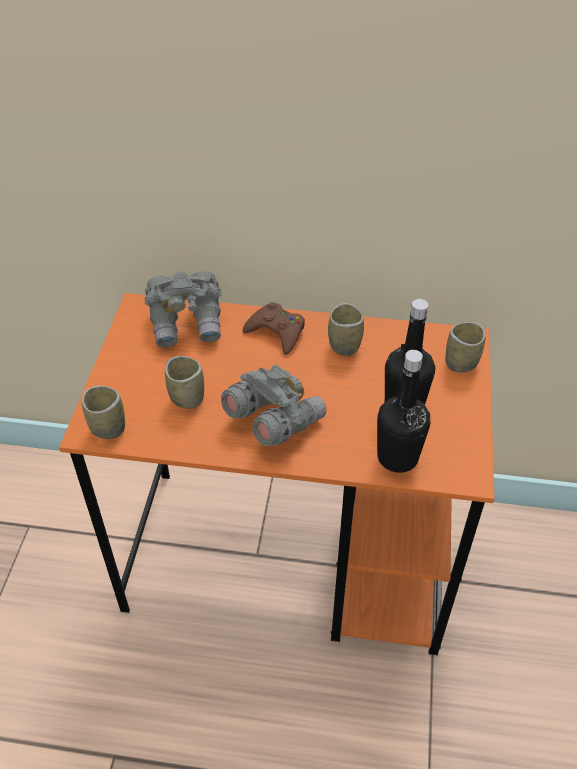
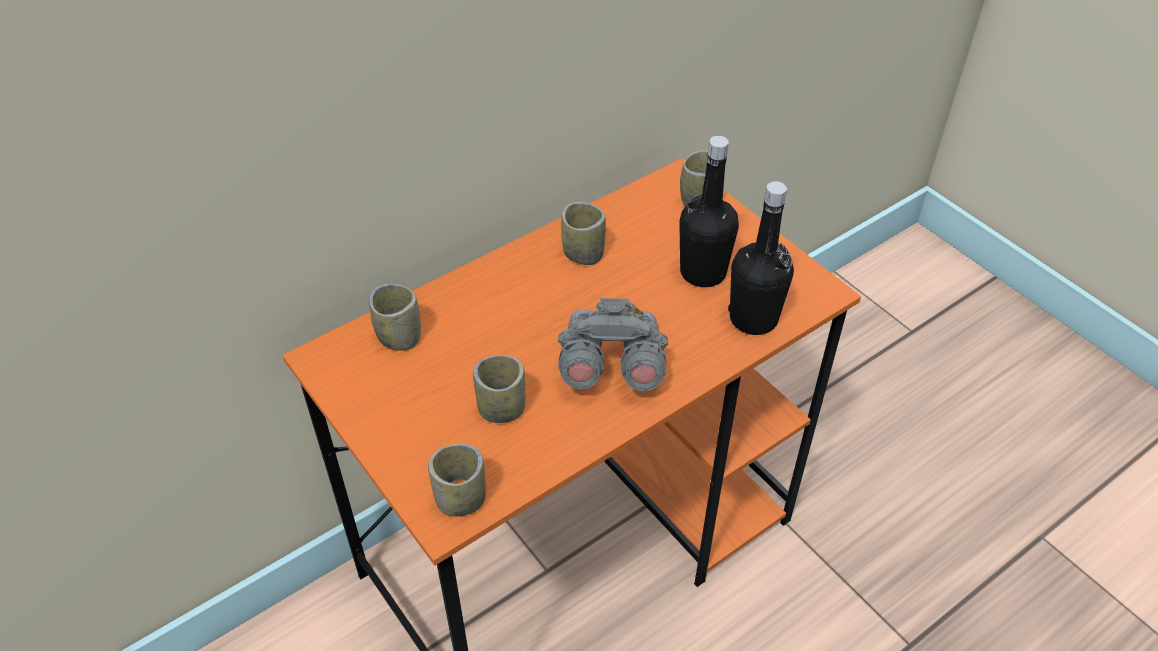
camera: 45 degrees left, 0 degrees up
grey binoculars [144,271,222,347] -> cup [369,284,421,351]
brown game controller [243,302,305,355] -> none

